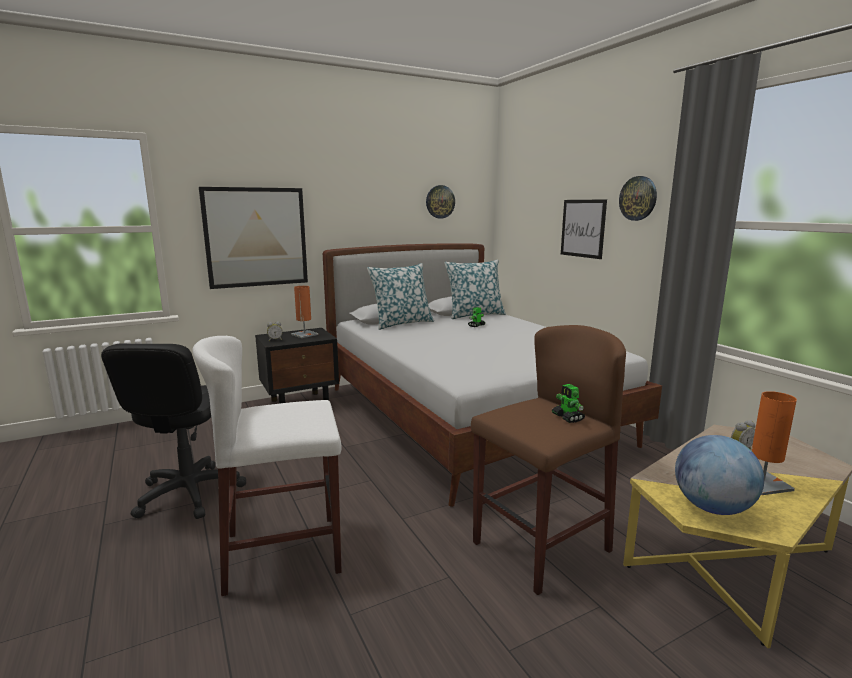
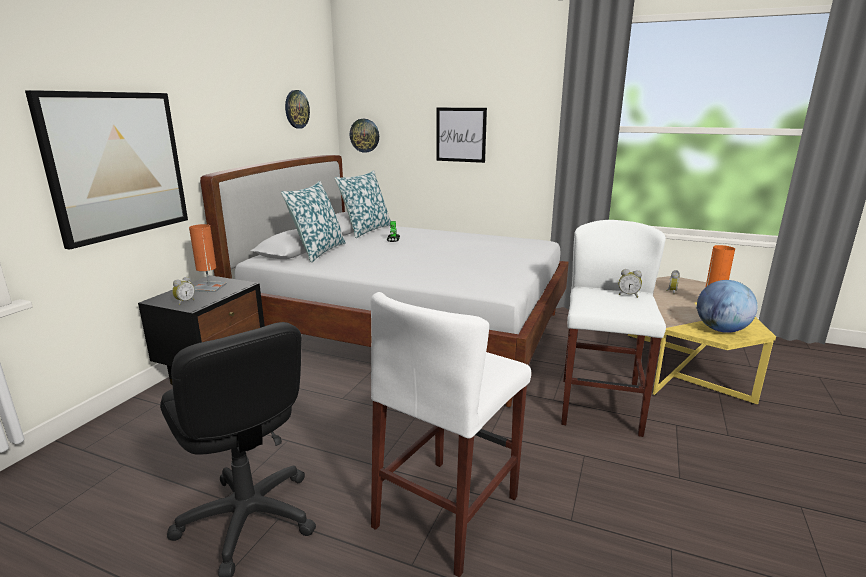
camera: 40 degrees left, 5 degrees up
brown stool [471,325,626,595] -> white stool [561,220,666,437]
toy robot [552,384,585,423] -> alarm clock [619,269,642,298]
wall clock [619,176,657,221] -> wall clock moved to [350,119,379,153]

